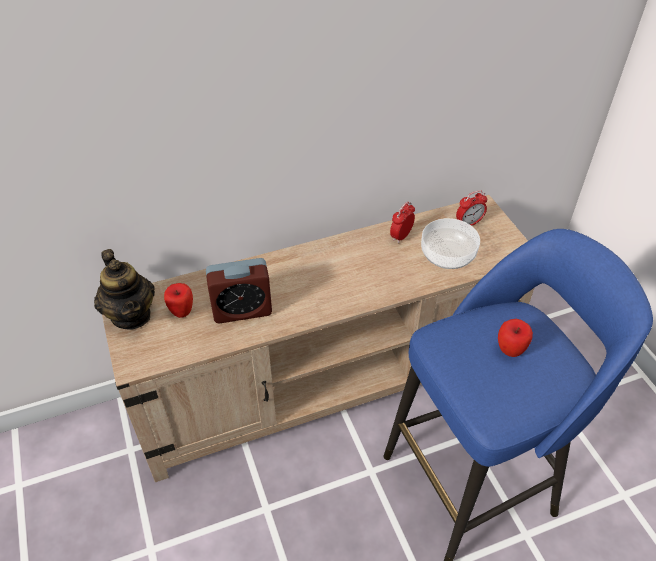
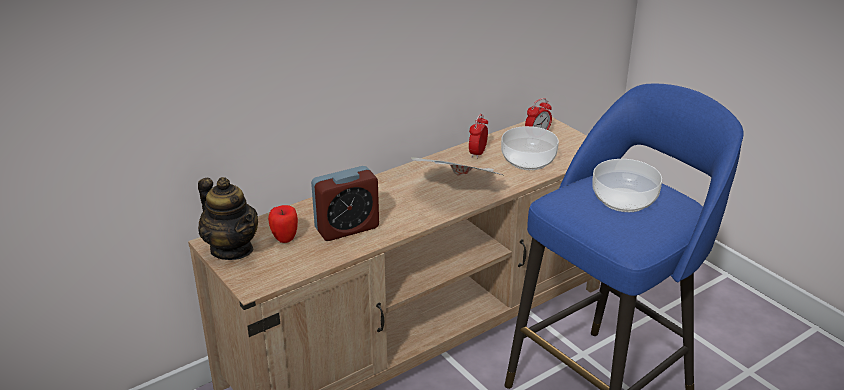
camera: 15 degrees left, 15 degrees down
apple [498,319,533,357] -> bowl [592,159,662,212]
none -> newspaper [411,157,505,176]

